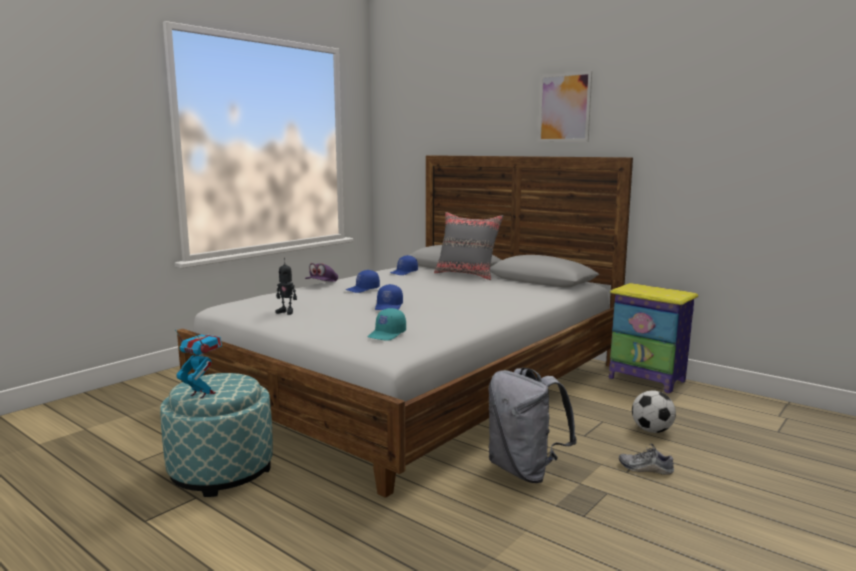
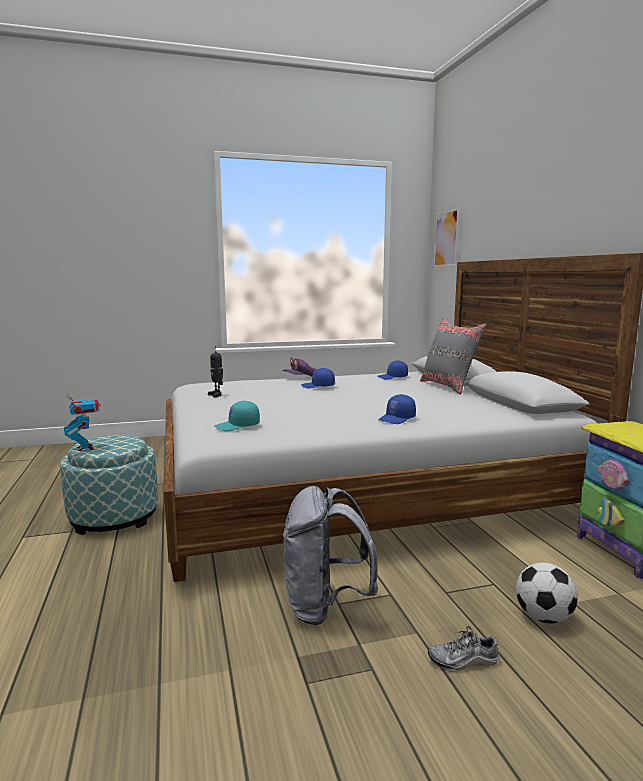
camera: 35 degrees right, 0 degrees up
blue cap [375,284,403,310] -> blue cap moved to [378,394,416,424]
picture [538,71,592,142] -> picture moved to [433,207,460,268]
shoe [619,444,674,475] -> shoe turned 60 degrees counterclockwise [428,626,499,672]

